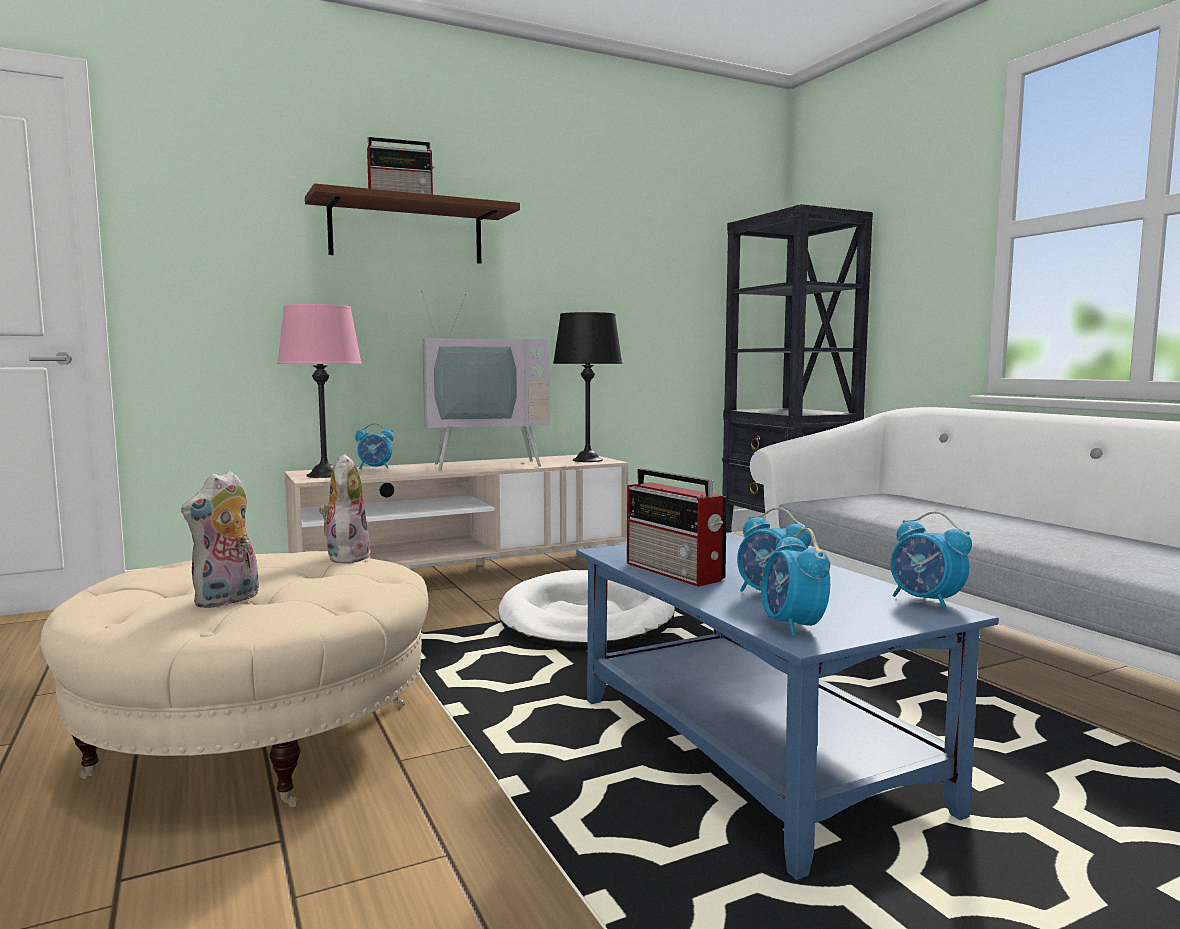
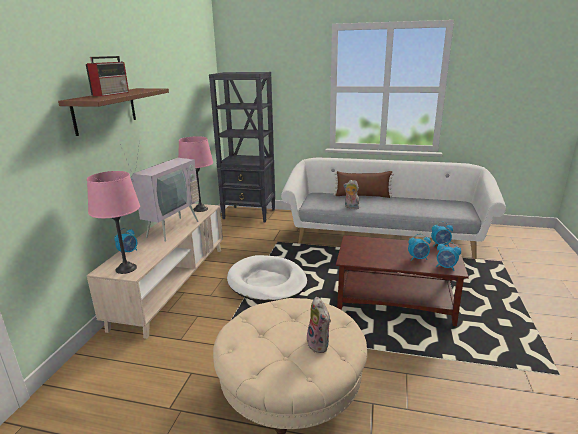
camera: 50 degrees left, 15 degrees up
plush toy [319,454,370,563] -> plush toy moved to [344,180,359,209]
black table lamp [553,312,622,462] -> pink table lamp [178,136,213,212]
blue coffee table [576,532,999,880] -> brown coffee table [336,235,469,326]
radio [627,469,727,587] -> none
none -> brown pillow [333,171,394,198]

